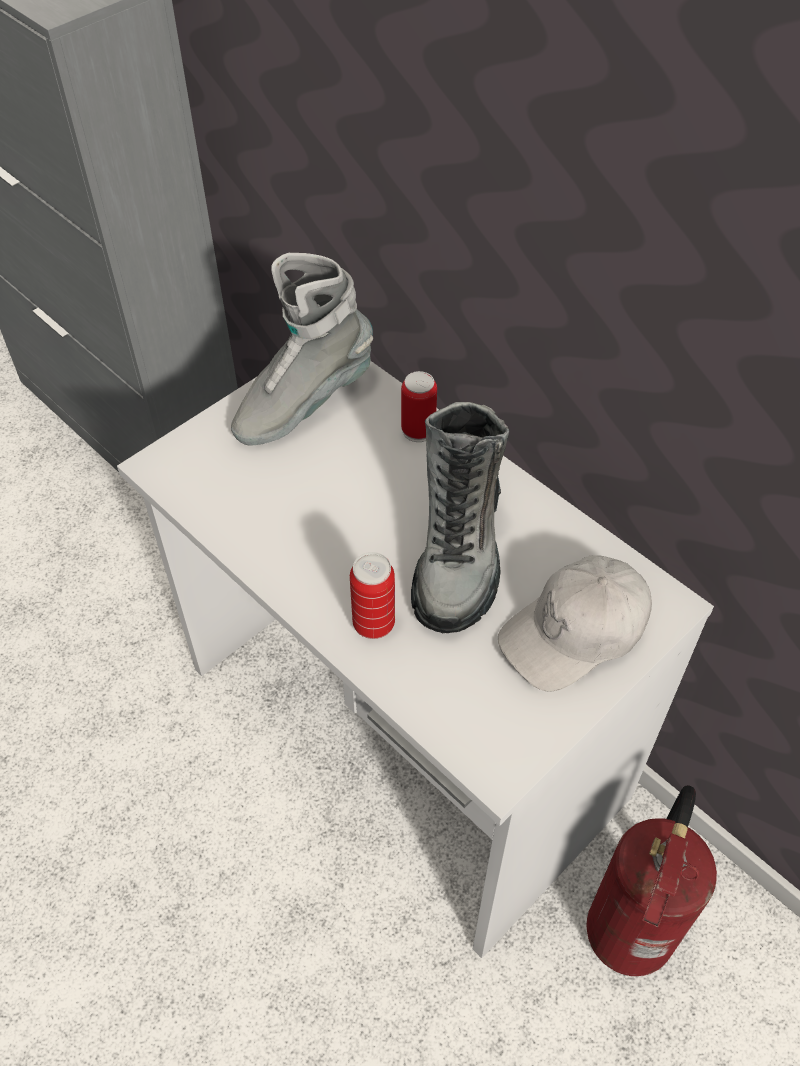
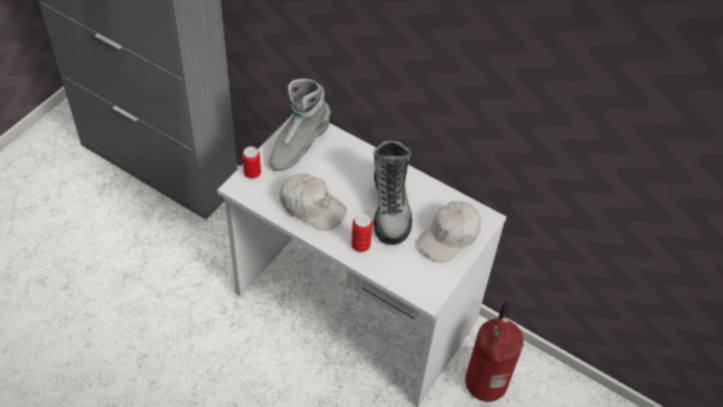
camera: 15 degrees left, 0 degrees up
can [401,371,437,442] -> can moved to [242,146,261,180]
none -> white cap [280,173,347,231]

